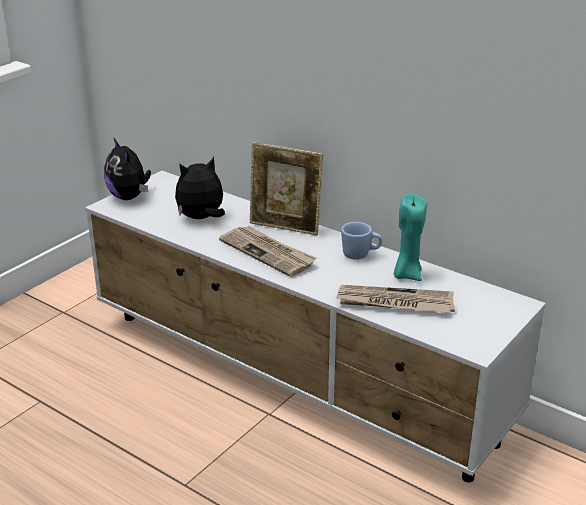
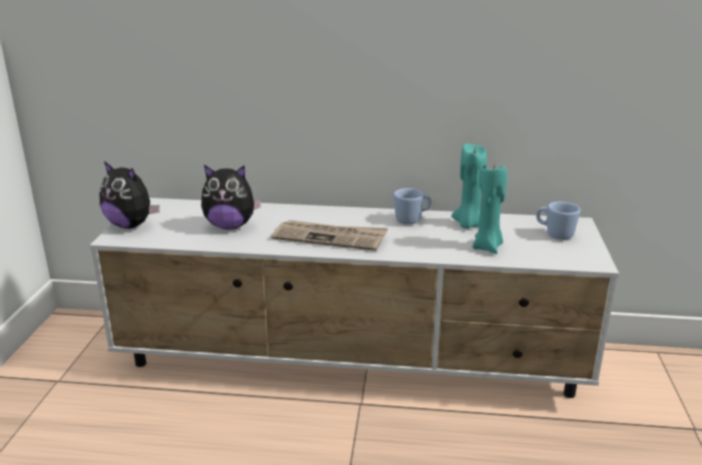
camera: 30 degrees left, 5 degrees down
plush toy [175,157,225,219] -> plush toy turned 120 degrees counterclockwise [201,165,261,229]
picture frame [250,142,323,235] -> none
newspaper [336,285,455,313] -> turquoise candle [472,162,507,254]
none -> blue mug [536,202,580,240]

